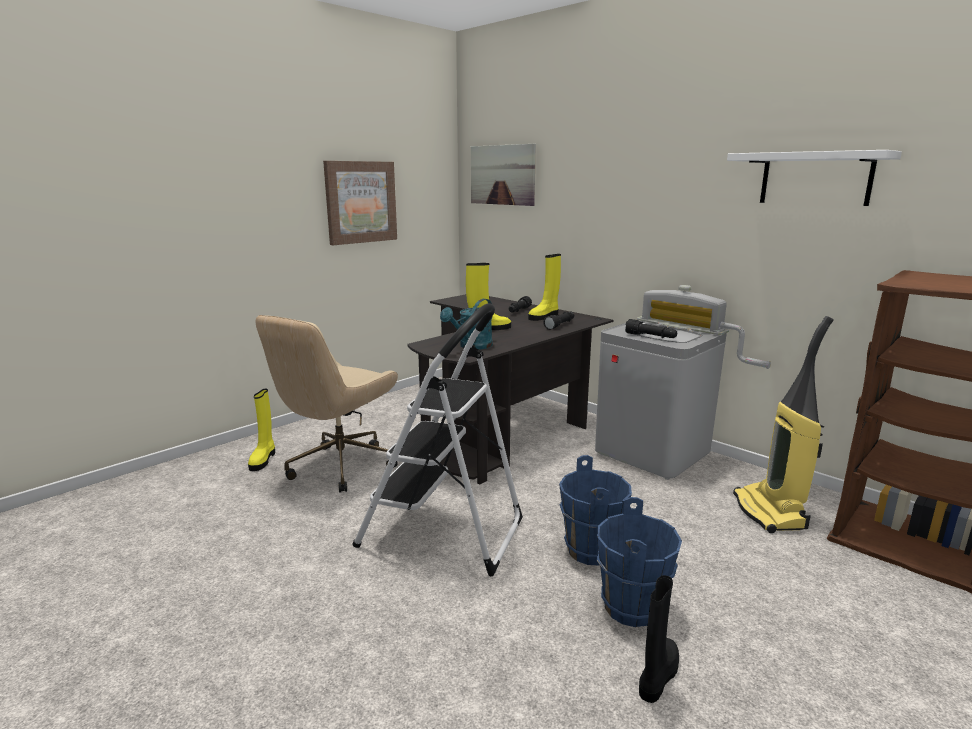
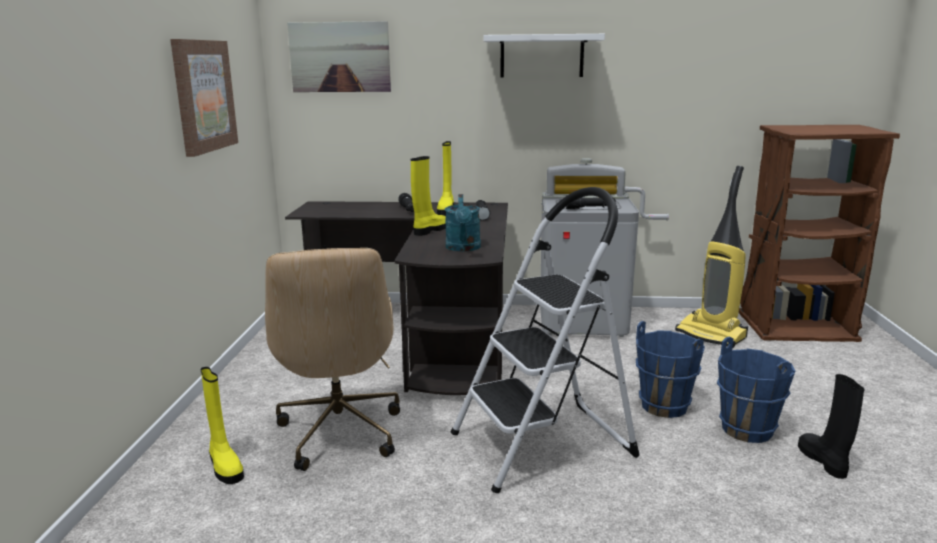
camera: 40 degrees left, 0 degrees up
white shelf [727,150,902,206] -> white shelf moved to [483,34,605,78]

